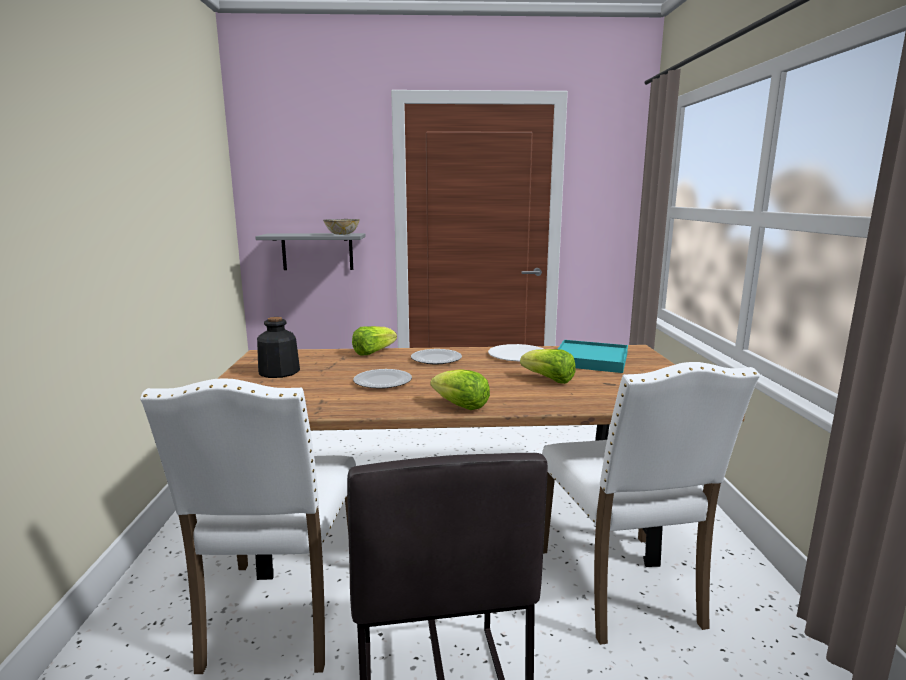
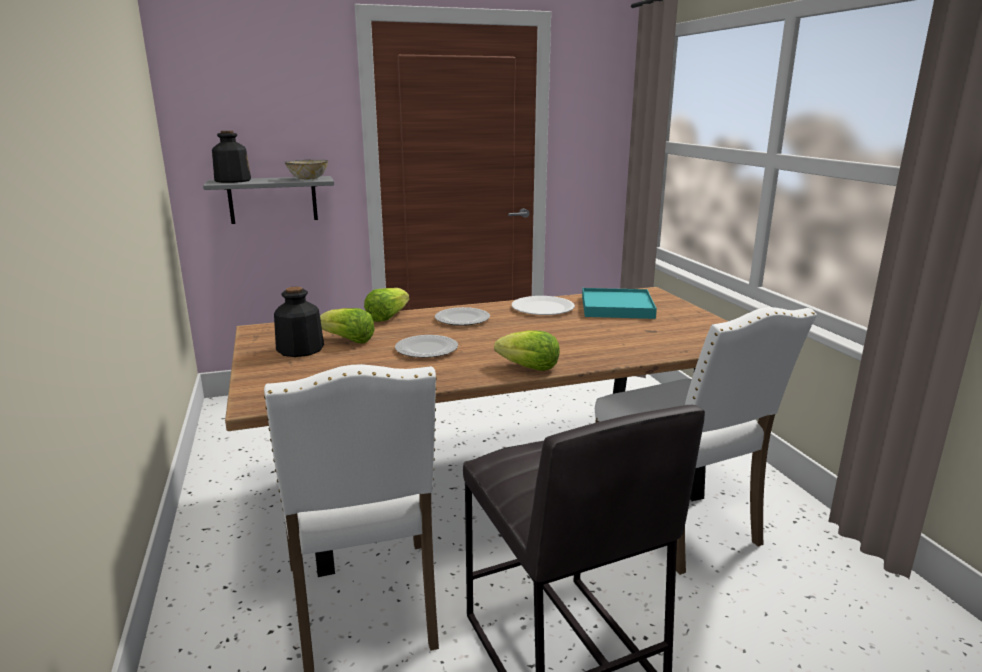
camera: 15 degrees left, 5 degrees up
lettuce [520,349,575,384] -> lettuce moved to [320,308,375,344]
none -> bottle [212,131,251,183]

